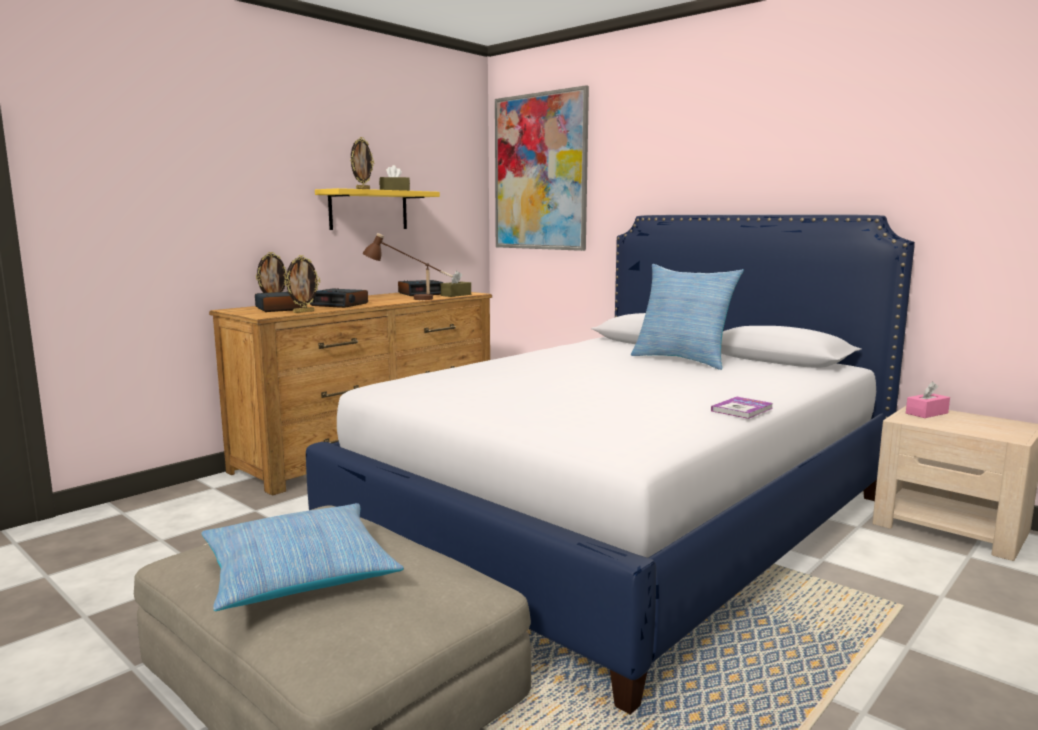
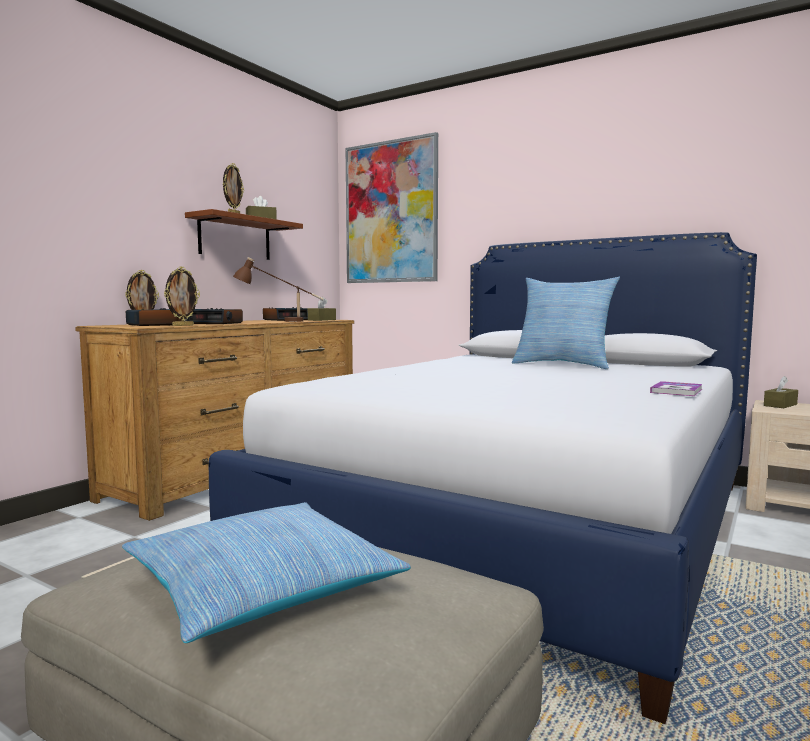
camera: 10 degrees left, 5 degrees down
yellow shelf [315,188,440,230] -> brown shelf [185,209,303,260]
pink tissue box [906,382,950,418] -> brown tissue box [764,376,798,408]

